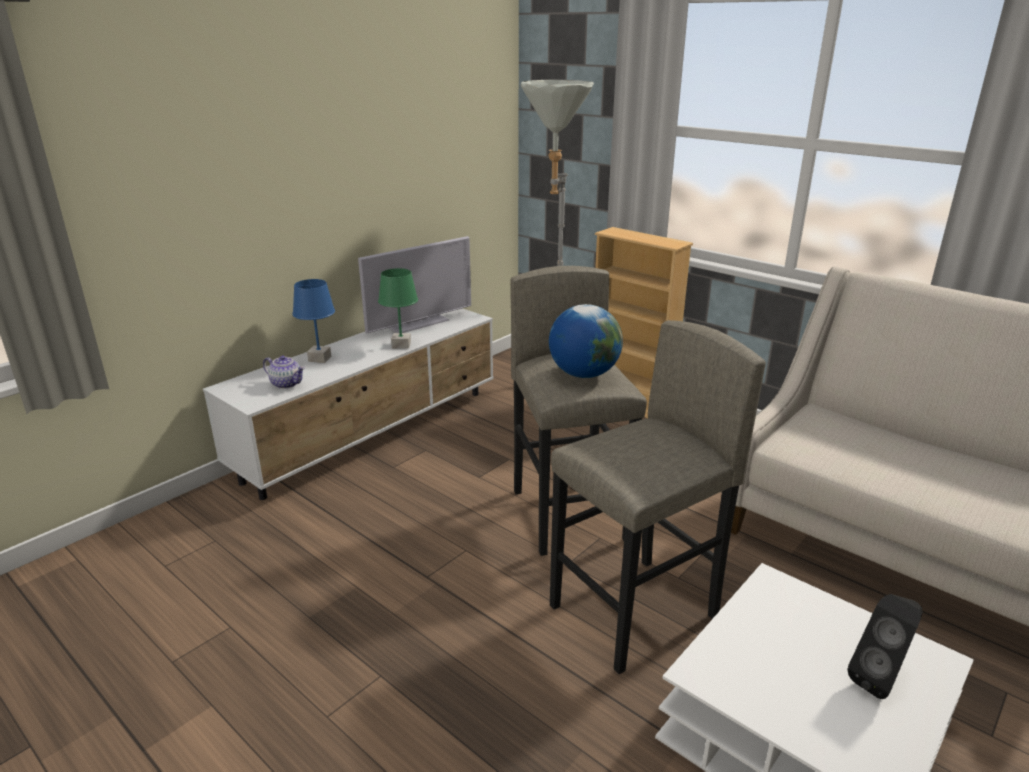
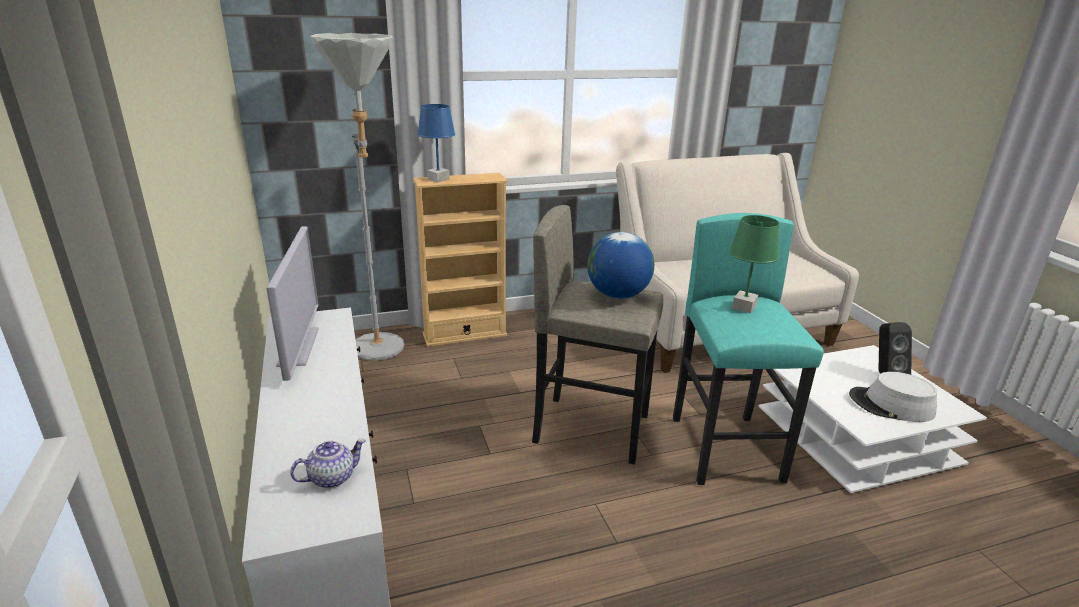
camera: 60 degrees left, 0 degrees up
blue table lamp [292,279,335,363] -> blue table lamp moved to [417,104,455,182]
green table lamp [378,268,418,349] -> green table lamp moved to [729,215,779,313]
grey stool [550,320,766,674] -> turquoise stool [673,213,824,485]
none -> grey hat [849,372,938,422]

